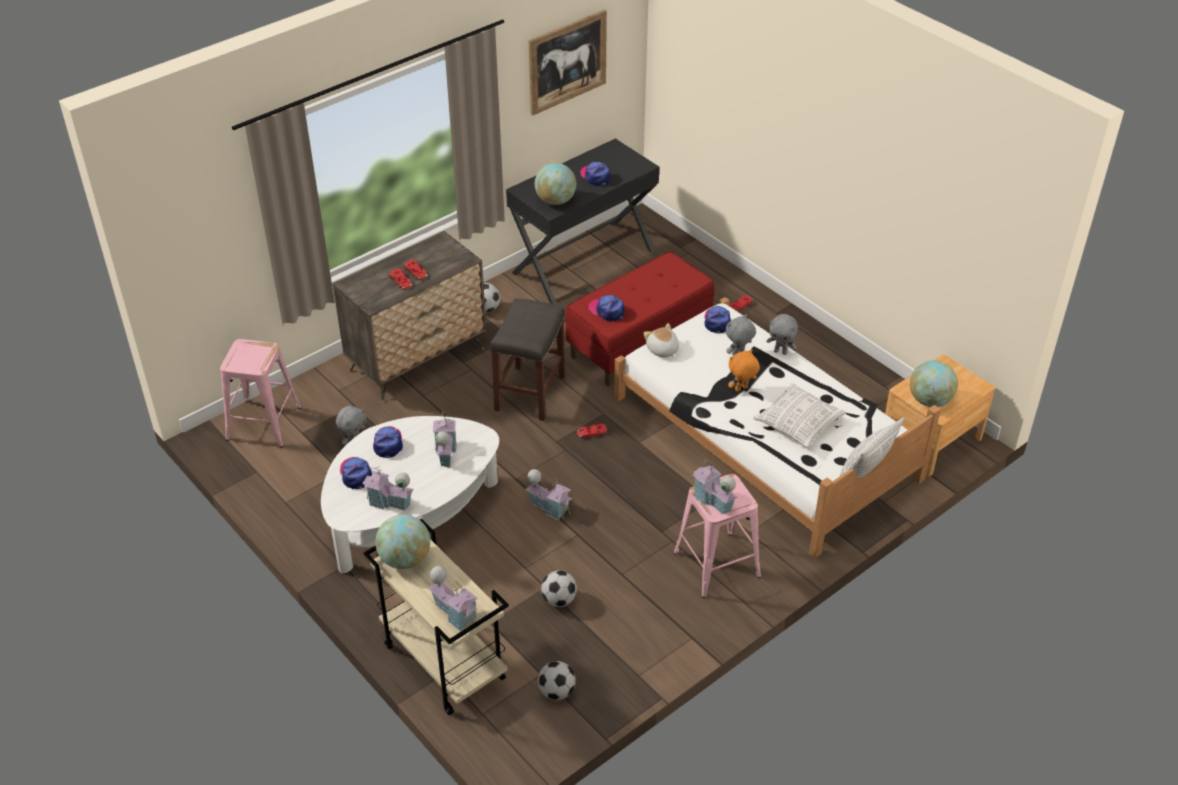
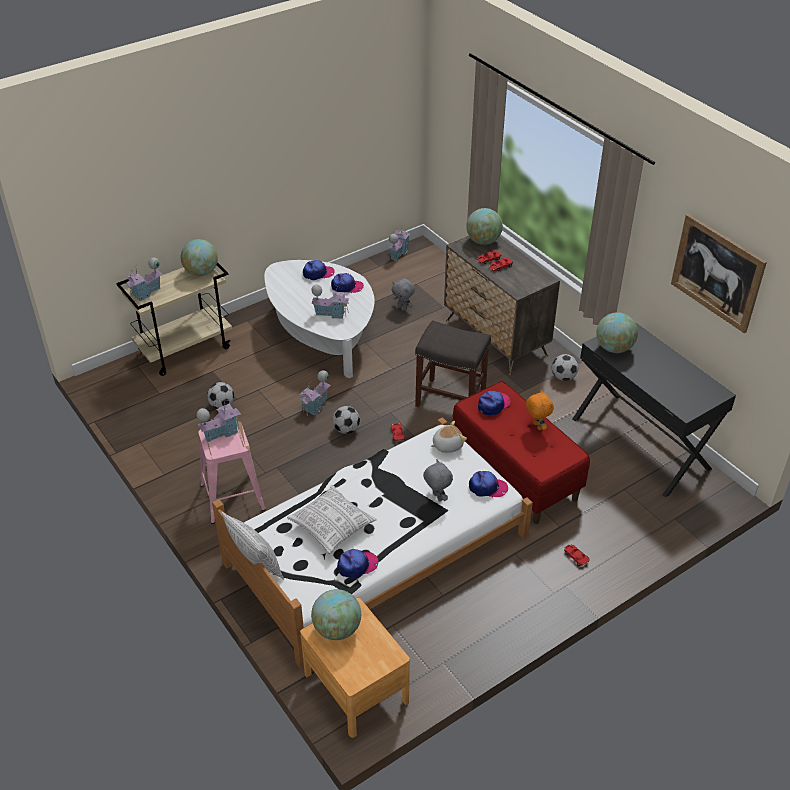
camera: 95 degrees right, 0 degrees up
pink stool [220,339,301,448] -> none
toy house [362,467,414,511] -> toy house moved to [388,225,409,261]
football [538,661,576,700] -> football moved to [333,406,360,434]
cap [580,162,610,186] -> cap moved to [337,549,379,579]
orange plush toy [728,349,760,392] -> orange plush toy moved to [526,390,554,430]
grey plush toy [766,314,798,355] -> none
none -> globe [466,208,503,245]

